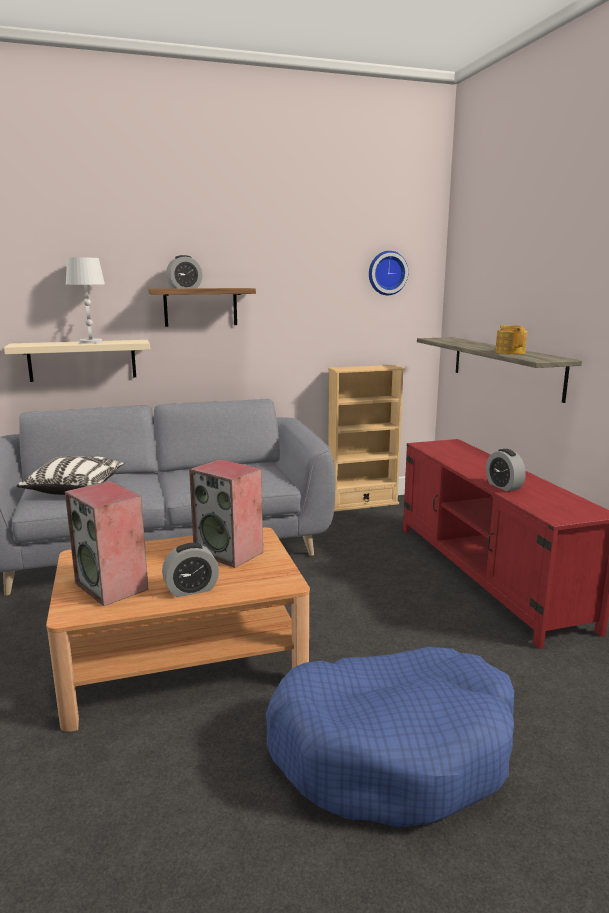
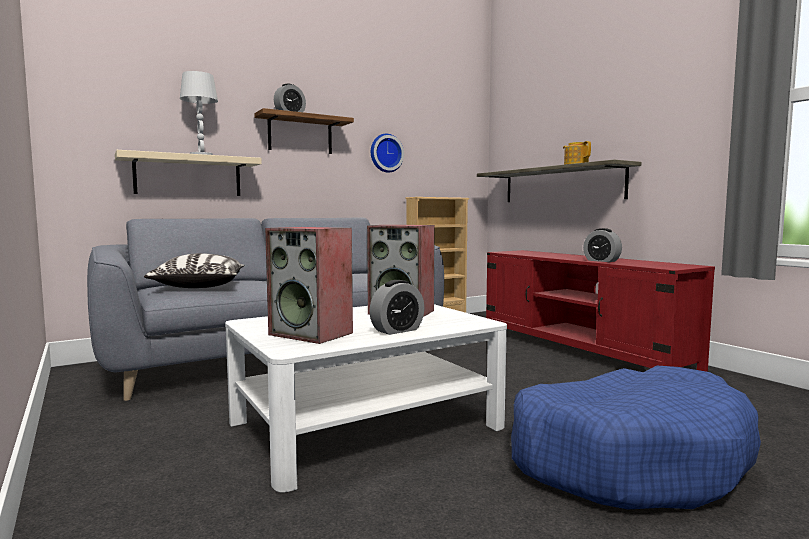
camera: 15 degrees left, 10 degrees down
brown coffee table [46,527,310,732] -> white coffee table [225,304,507,492]
wall clock [369,251,408,295] -> wall clock moved to [371,134,404,173]

